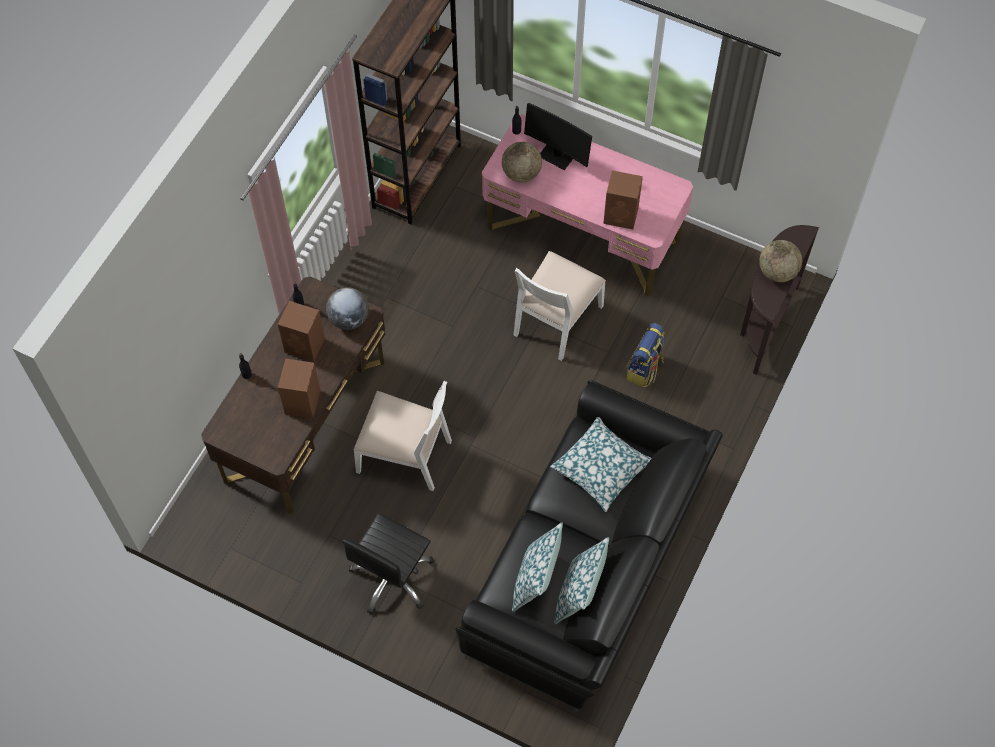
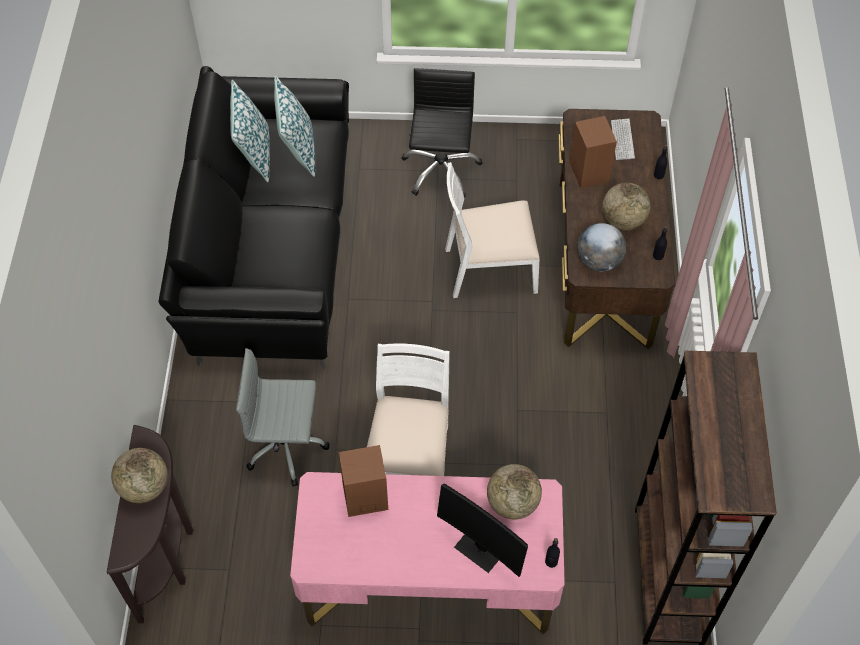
camera: 155 degrees right, 5 degrees down
brown speaker [278,301,325,362] -> globe [602,183,650,230]
monitor [524,103,592,170] -> monitor turned 150 degrees counterclockwise [437,484,528,577]
pillow [550,417,652,512] -> none
backpack [626,323,665,388] -> grey office chair [236,348,330,487]
none -> keyboard [611,119,635,160]

